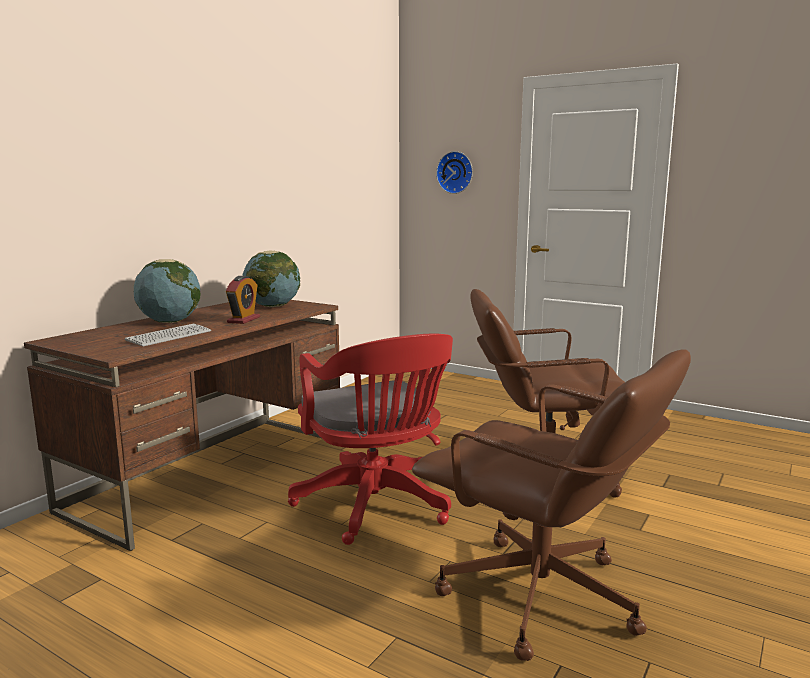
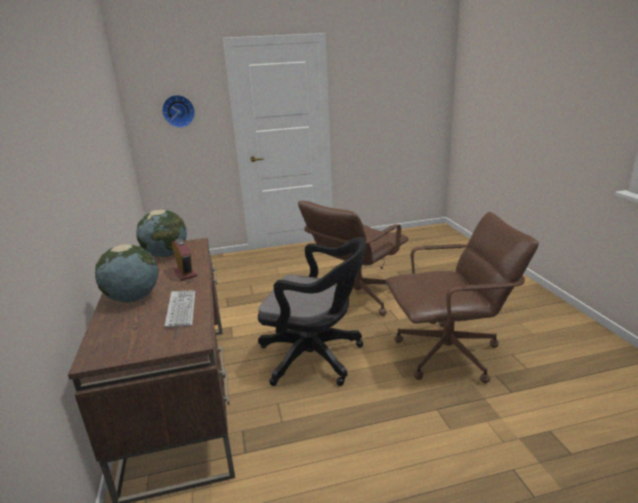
camera: 45 degrees left, 10 degrees up
red office chair [288,333,453,545] -> black office chair [258,237,366,386]

